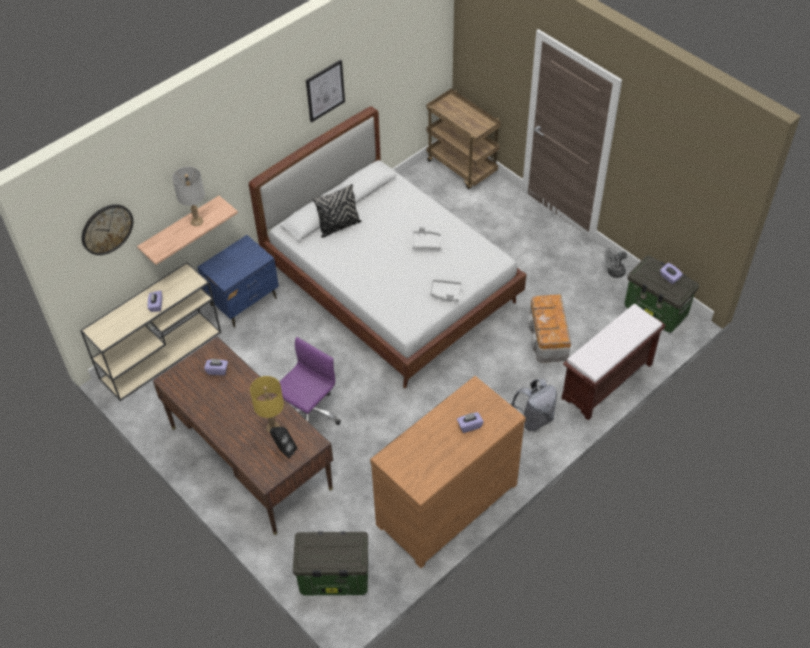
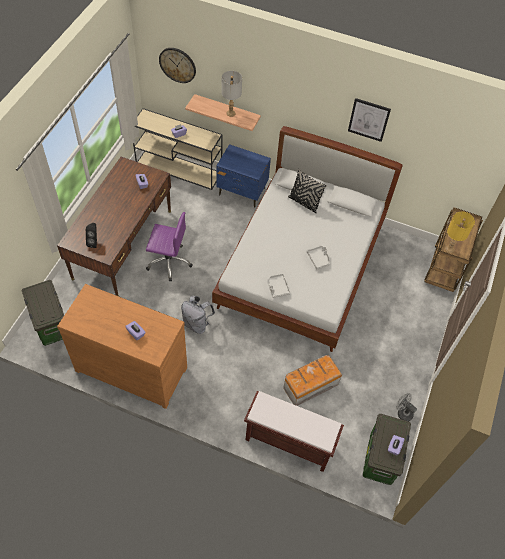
camera: 60 degrees right, 5 degrees up
yellow table lamp [250,376,284,433] -> yellow table lamp moved to [445,212,475,253]
grey backpack [511,379,557,431] -> grey backpack moved to [181,295,215,334]

